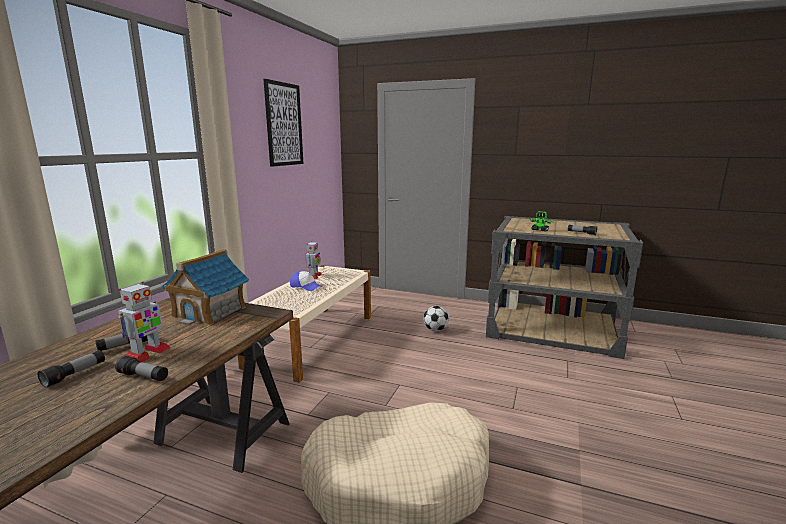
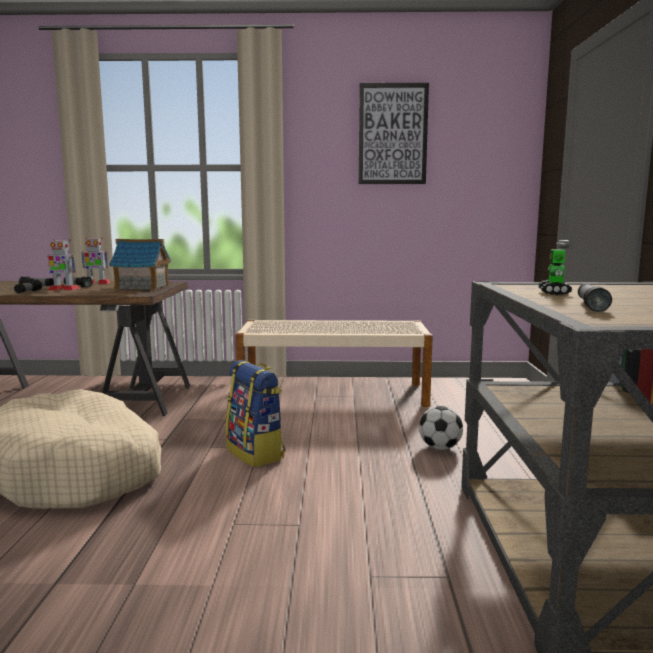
camera: 70 degrees right, 5 degrees down
cap [290,271,322,291] -> none
toy robot [306,241,322,279] -> toy robot moved to [81,238,110,284]
none -> backpack [226,360,286,468]

